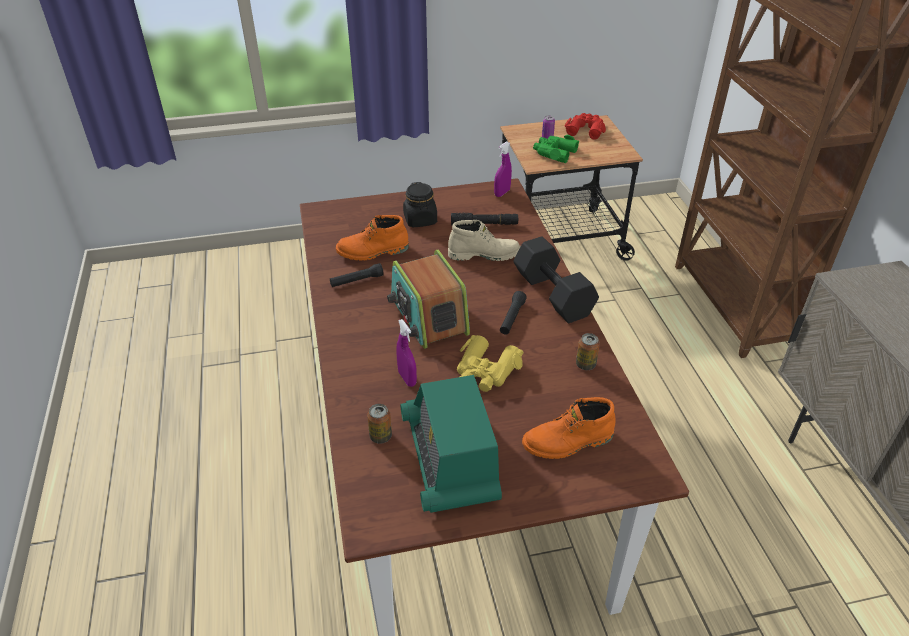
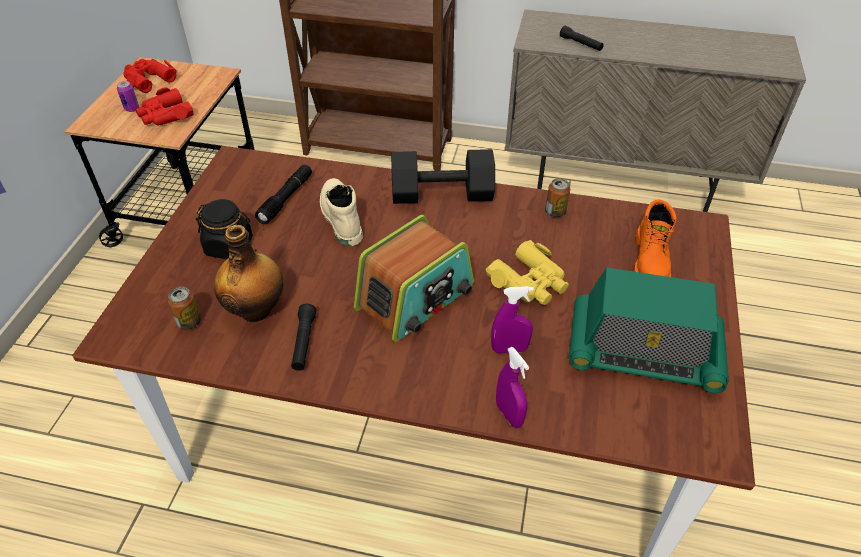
camera: 65 degrees left, 5 degrees up
orange boot [336,215,409,261] -> bottle [214,225,284,322]
can [367,404,392,444] -> can moved to [168,286,201,330]
radio [387,250,470,349] -> radio turned 45 degrees counterclockwise [354,215,474,342]
beige boot [448,220,521,261] -> beige boot turned 45 degrees counterclockwise [320,178,363,246]
purple spray bottle [494,142,512,197] -> purple spray bottle moved to [496,347,529,428]
black flashlight [500,291,527,335] -> black flashlight moved to [560,26,604,51]
green binoculars [533,135,579,163] -> red binoculars [136,87,194,126]

